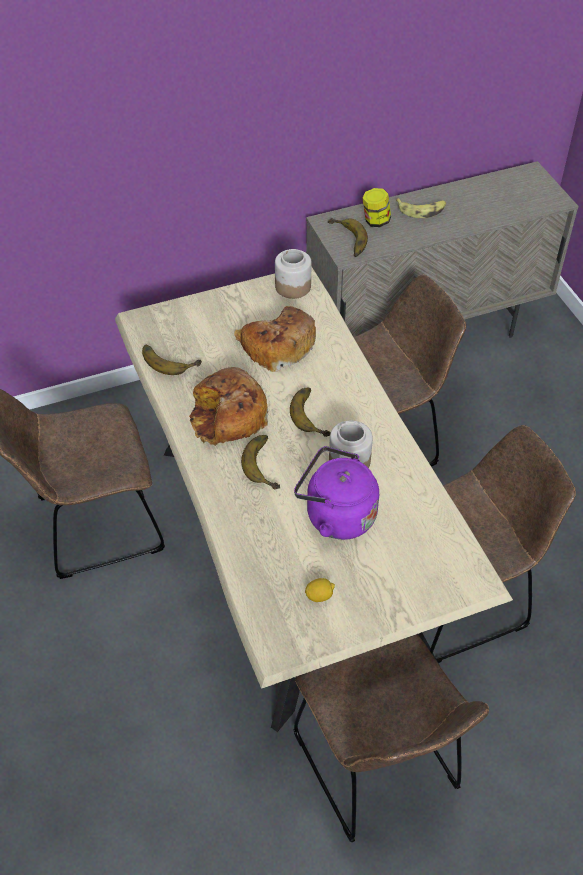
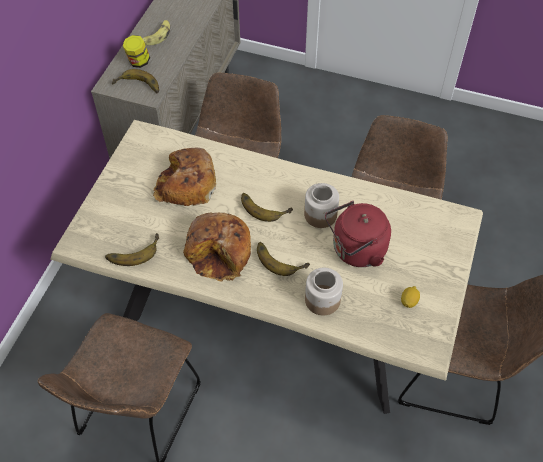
camera: 50 degrees left, 5 degrees up
jar [275,249,312,299] -> jar moved to [305,268,343,316]
purple kettle [294,446,379,540] -> red kettle [325,201,391,267]

